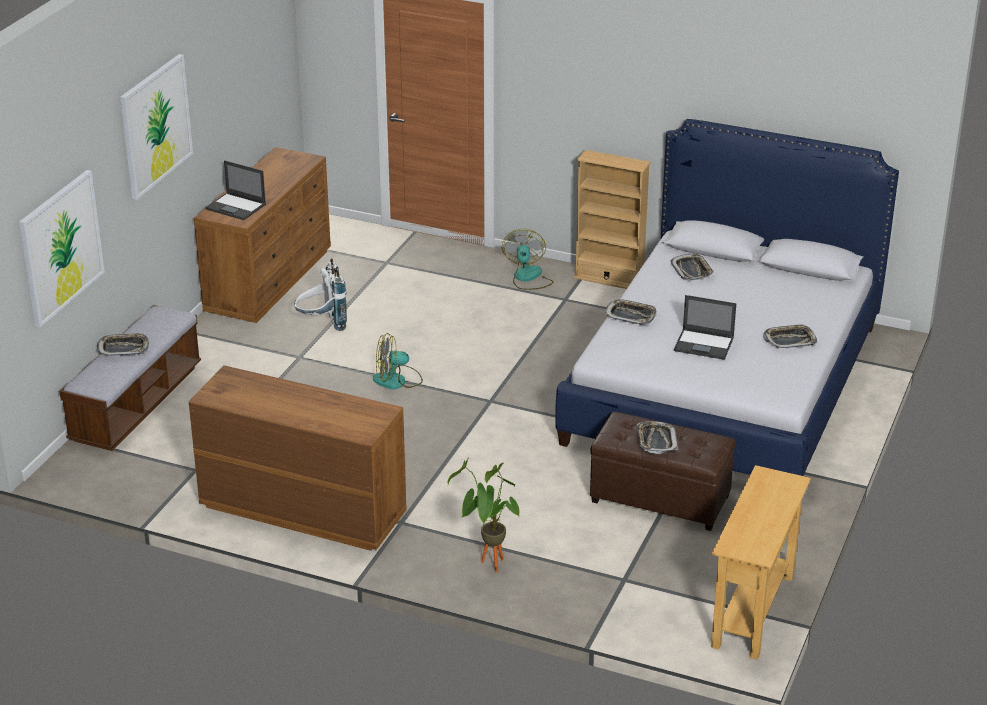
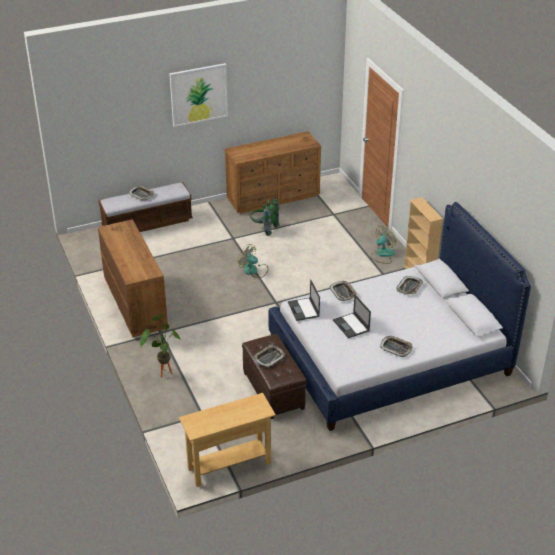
camera: 45 degrees right, 5 degrees up
picture [19,170,105,327] -> none
laptop [205,160,266,220] -> laptop moved to [288,279,320,321]
white backpack [294,258,347,331] -> green backpack [250,197,279,236]

